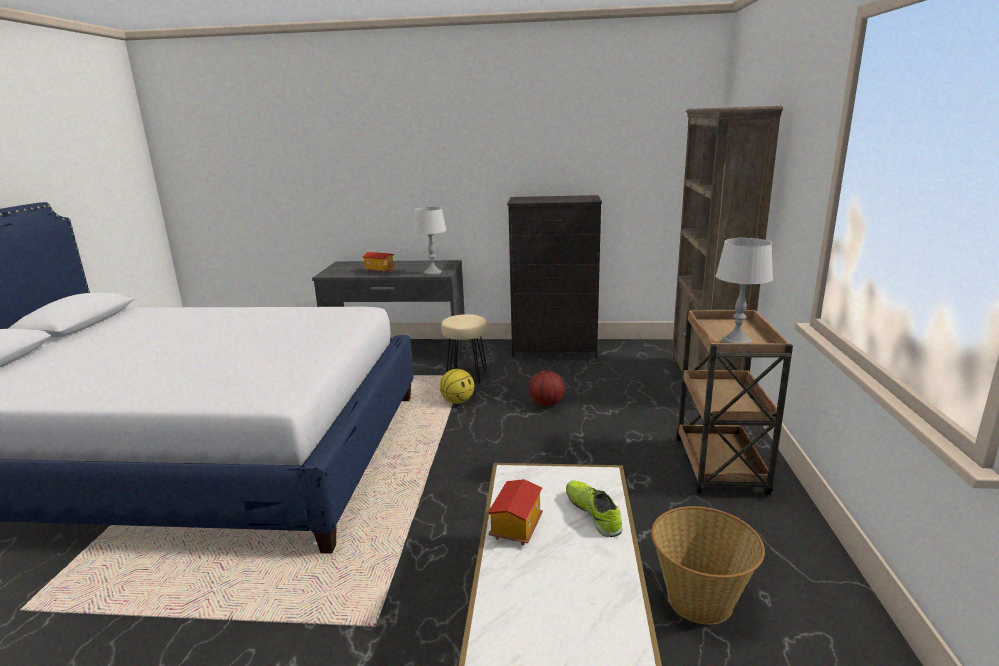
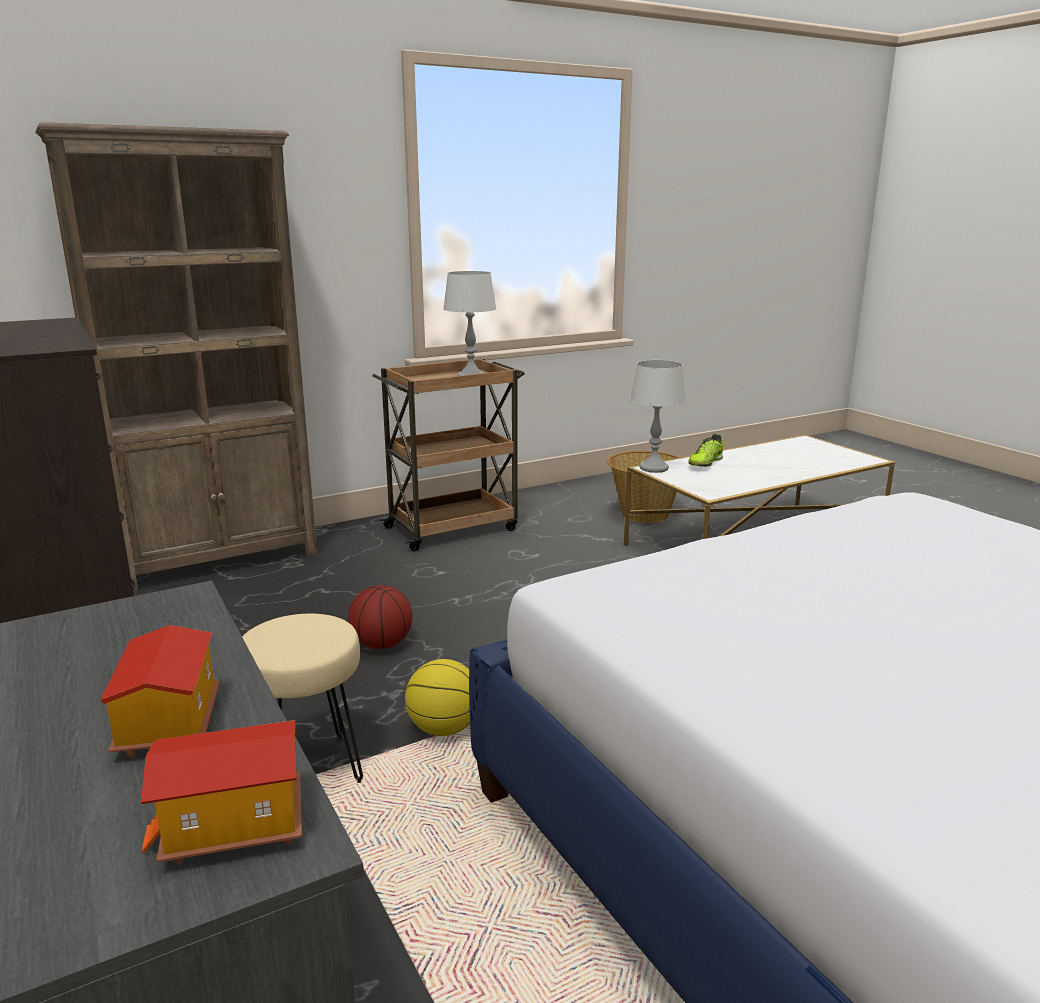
camera: 125 degrees left, 0 degrees up
grey table lamp [413,207,447,276] -> grey table lamp moved to [630,360,686,473]
toy house [488,479,543,545] -> toy house moved to [141,720,302,864]

